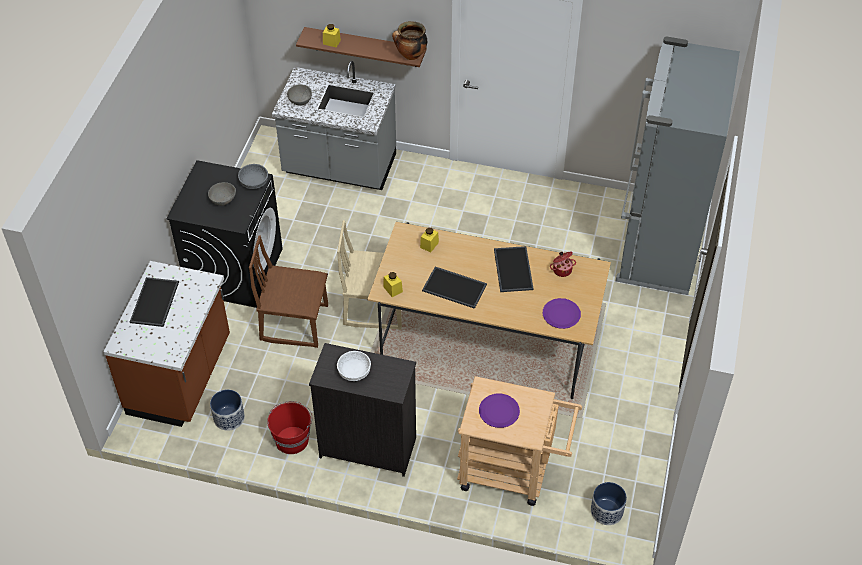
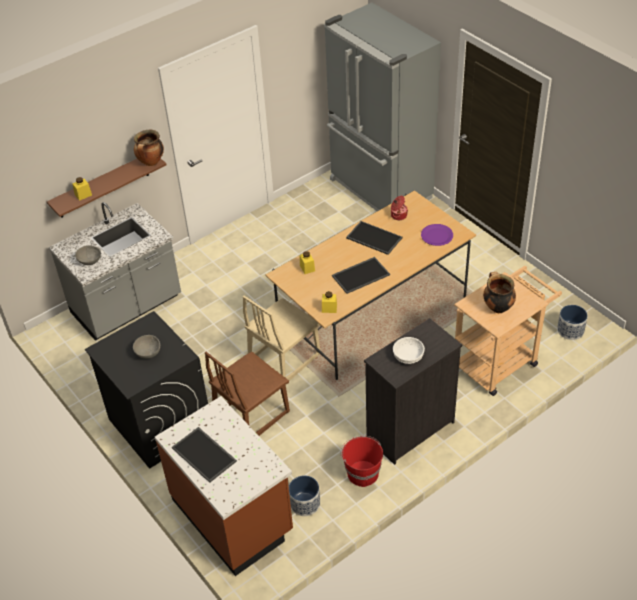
camera: 50 degrees left, 5 degrees down
grey bowl [238,164,268,189] -> none
purple plate [479,394,520,428] -> cooking pot [483,272,516,313]

